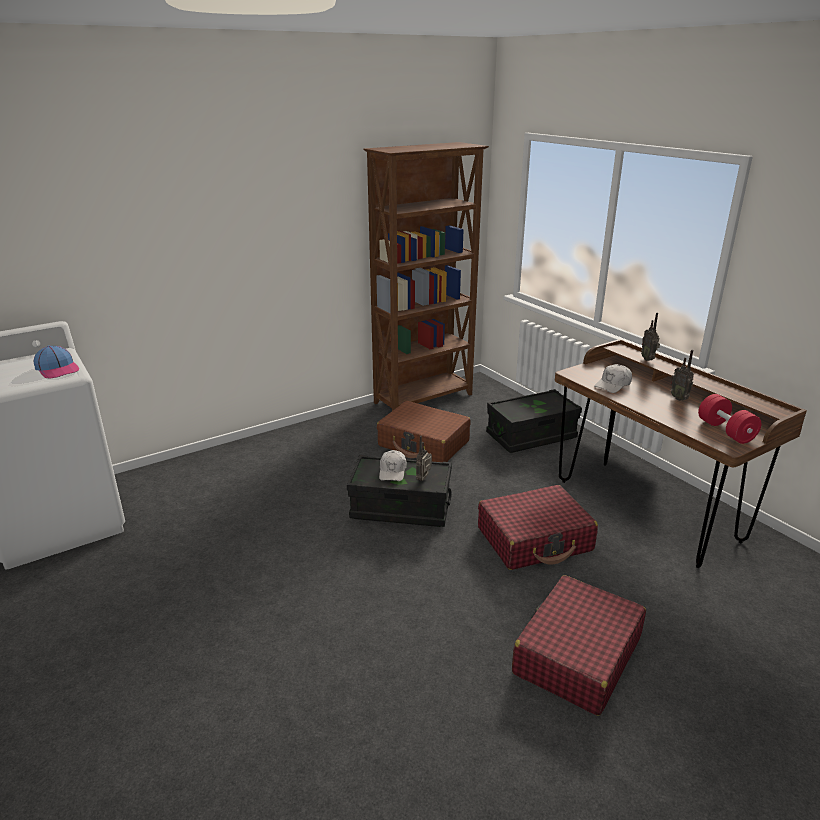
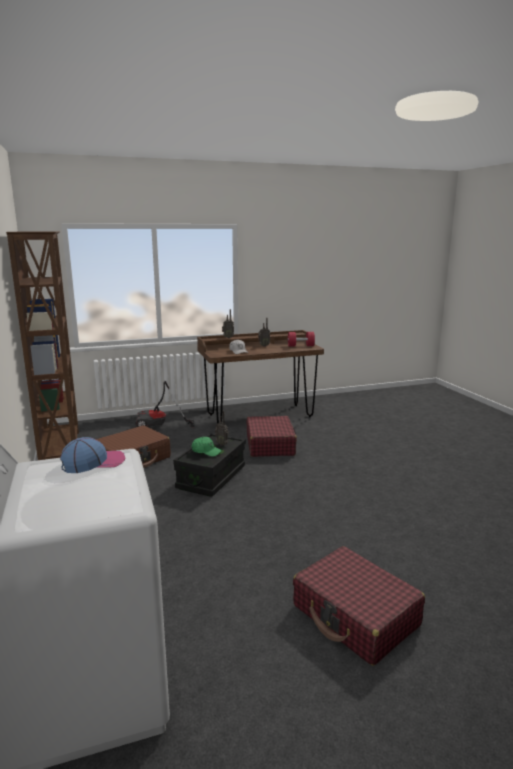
camera: 75 degrees left, 10 degrees down
white cap [379,450,407,481] -> green cap [192,437,222,457]
black storage box [486,389,582,453] -> vacuum cleaner [135,381,195,427]
red suitcase [512,575,646,716] -> red suitcase moved to [293,546,425,666]

